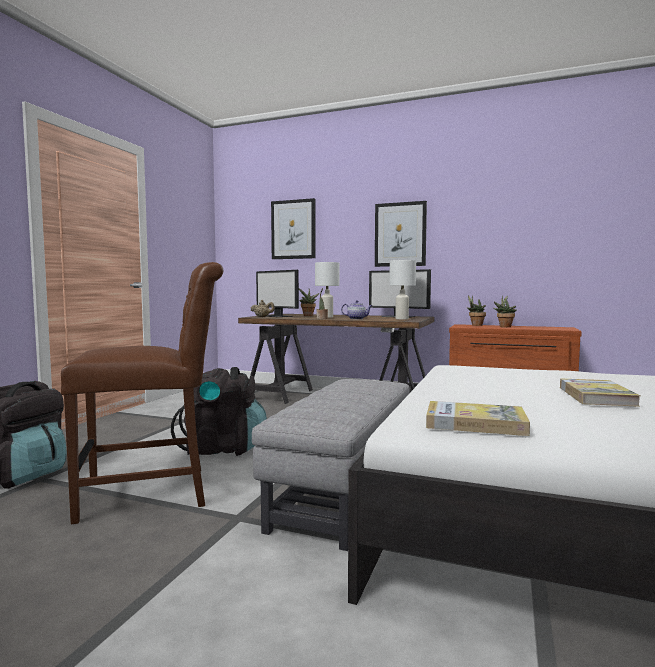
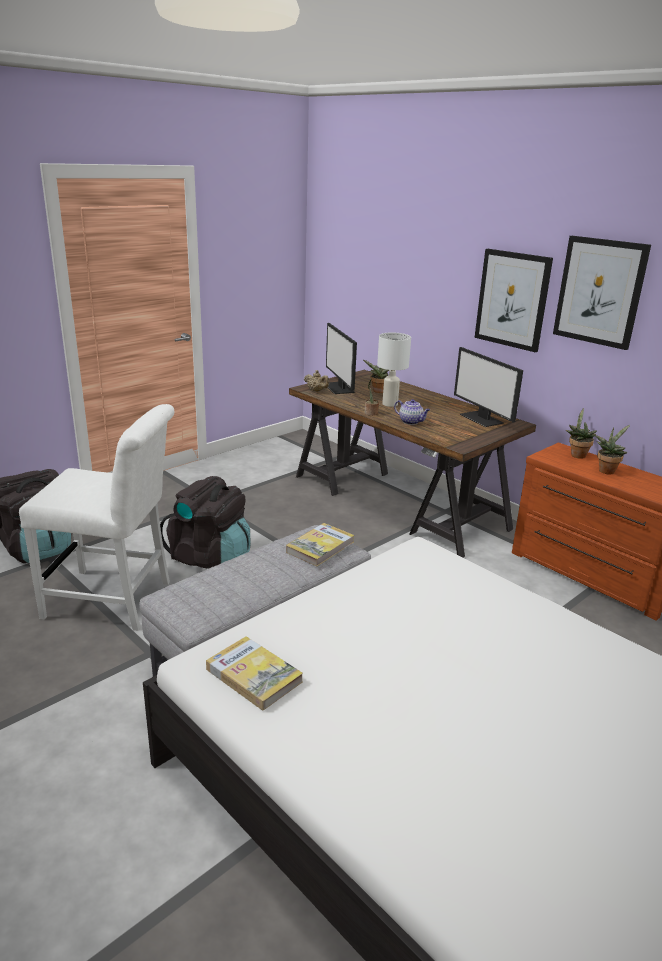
camera: 25 degrees right, 20 degrees up
brown chair [61,262,223,524] -> white chair [19,404,174,631]
picture [271,198,316,259] -> picture moved to [553,236,651,350]
white table lamp [389,260,416,320] -> none
book [560,379,641,407] -> book moved to [286,523,354,566]

